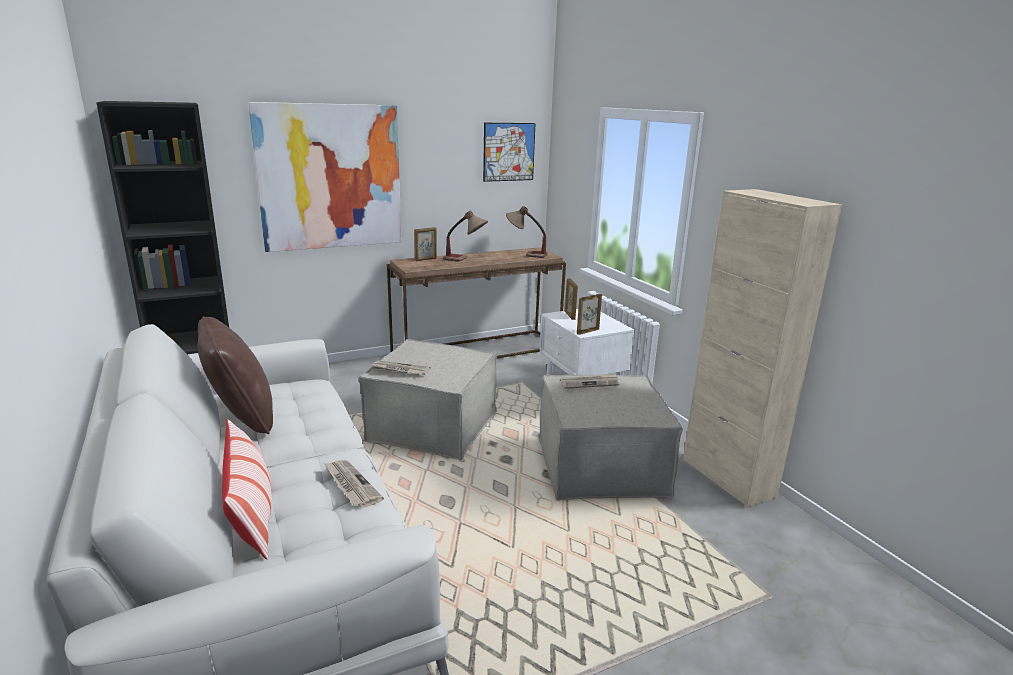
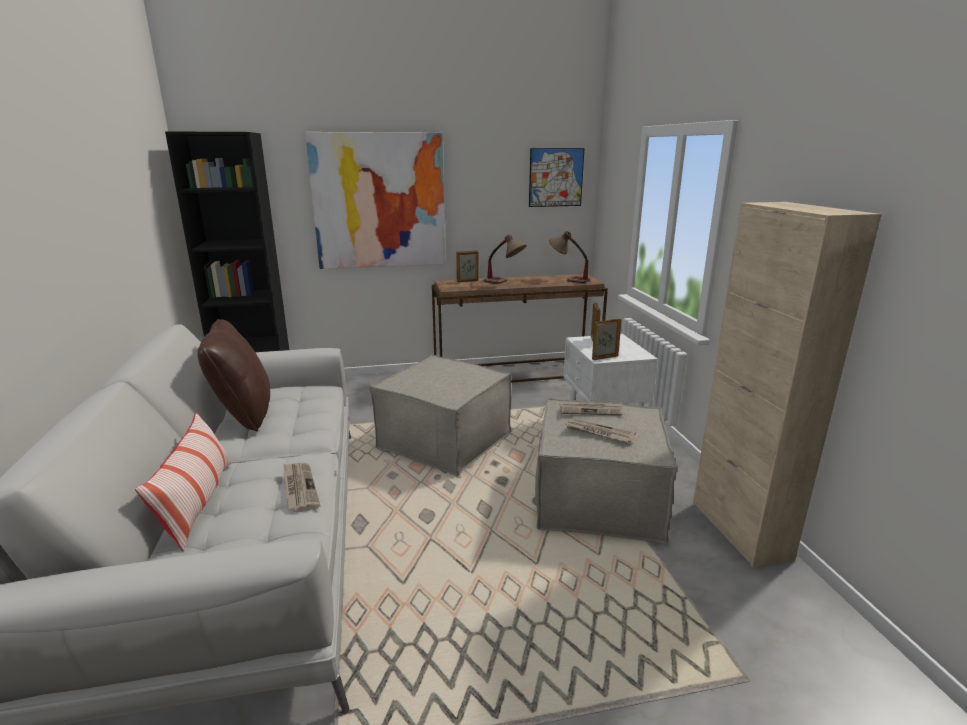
camera: 15 degrees right, 0 degrees up
newspaper [370,360,431,375] -> newspaper moved to [566,419,636,443]

